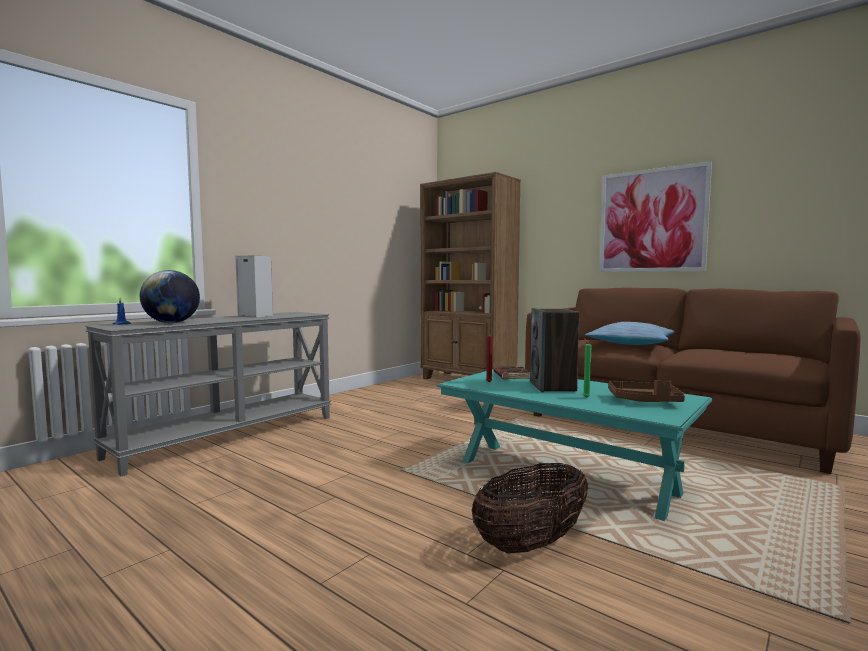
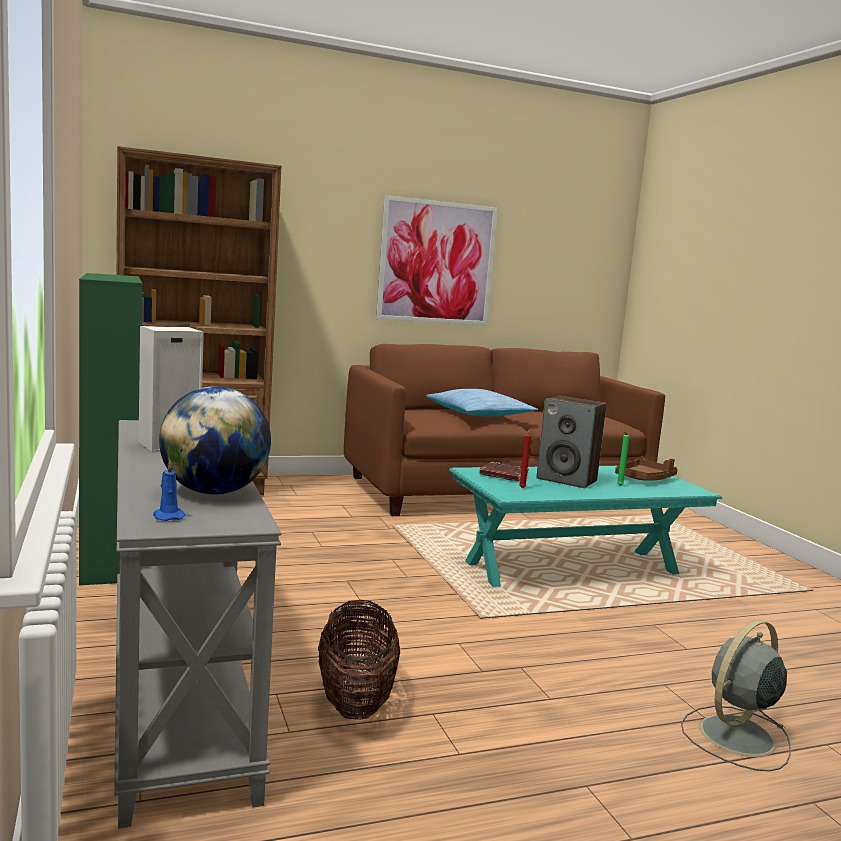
camera: 60 degrees left, 5 degrees up
basket [472,463,588,554] -> basket moved to [318,600,400,720]
none -> green cabinet [79,273,144,585]
none -> grey fan [681,620,791,772]

